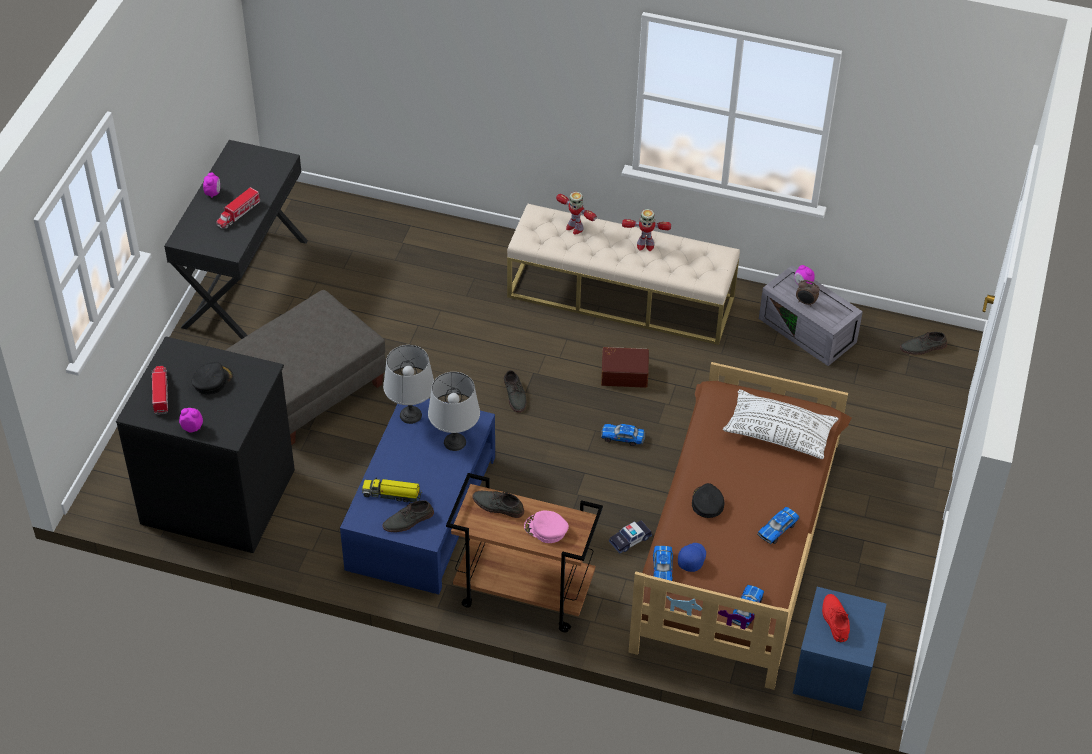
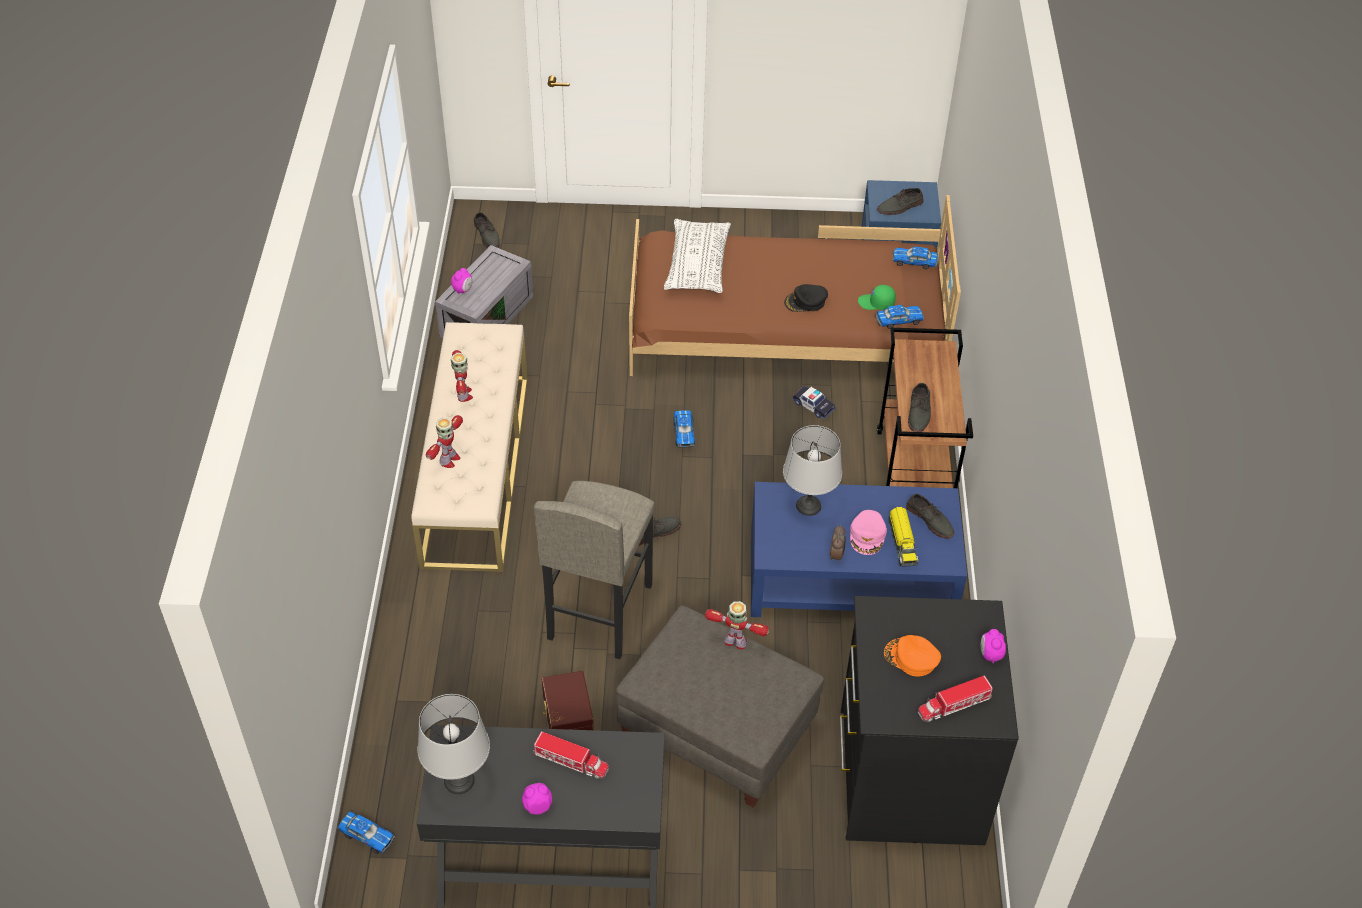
camera: 105 degrees left, 0 degrees up
black cap [191,362,233,395] -> orange cap [884,635,941,676]
grey table lamp [383,345,434,424] -> grey table lamp moved to [418,694,490,794]
pink cap [524,510,569,543] -> pink cap moved to [850,510,887,555]
brown storage box [601,347,649,388] -> brown storage box moved to [542,671,594,730]
blue cap [678,543,706,572] -> green cap [858,285,896,310]
toy car [757,507,800,544] -> toy car moved to [337,811,395,854]
alarm clock [796,280,819,307] -> alarm clock moved to [830,525,846,563]
red shoe [822,594,850,642] -> grey shoe [877,188,923,215]
none -> grey stool [534,481,655,659]
none -> toy robot [705,601,769,649]

